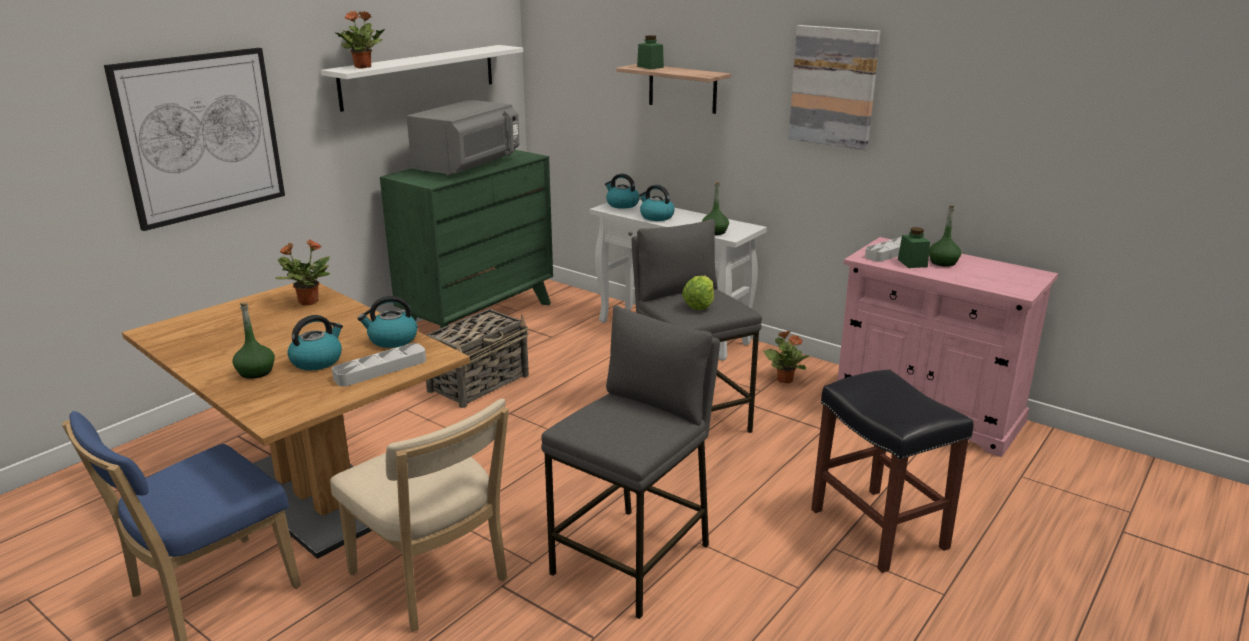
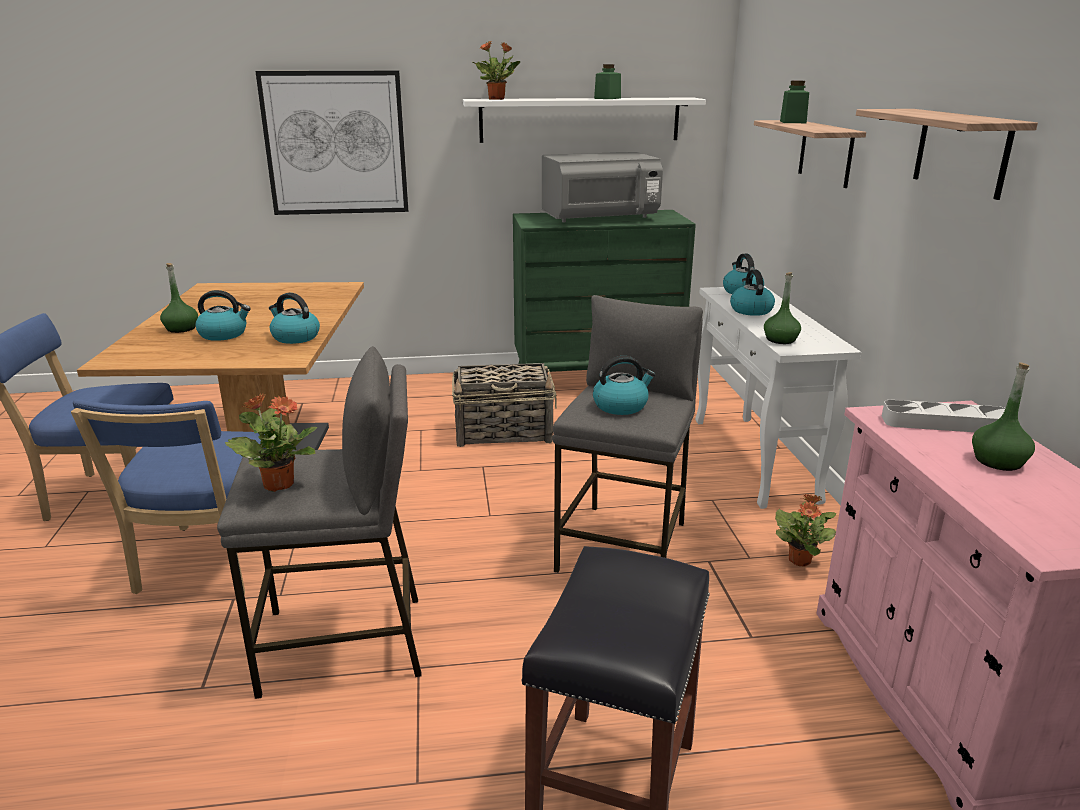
camera: 45 degrees right, 0 degrees up
potted plant [276,240,330,305] -> potted plant moved to [225,393,317,492]
beige chair [330,399,509,632] -> blue chair [71,399,266,595]
grey tray [332,343,426,387] -> none
lettuce [682,276,714,310] -> kettle [593,356,655,415]
picture [789,25,880,150] -> shelf [856,109,1038,200]
green jar [898,227,930,268] -> green jar moved to [594,64,621,99]

